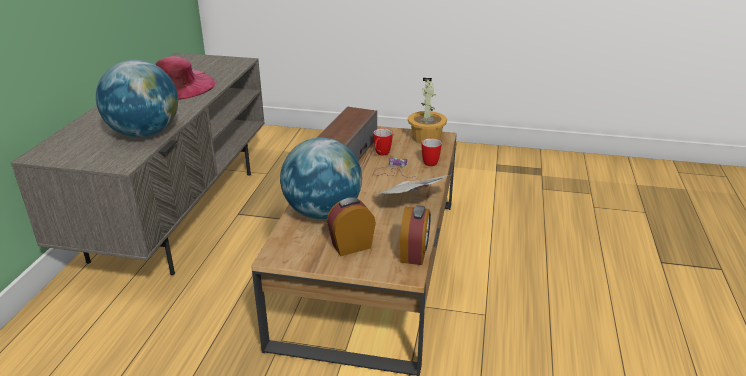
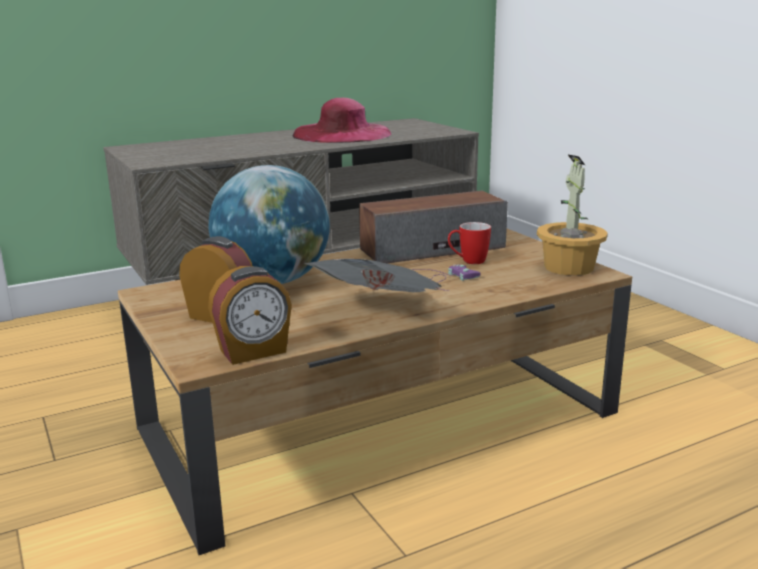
camera: 50 degrees right, 10 degrees down
globe [96,60,178,138] -> none
mug [422,138,442,166] -> none

